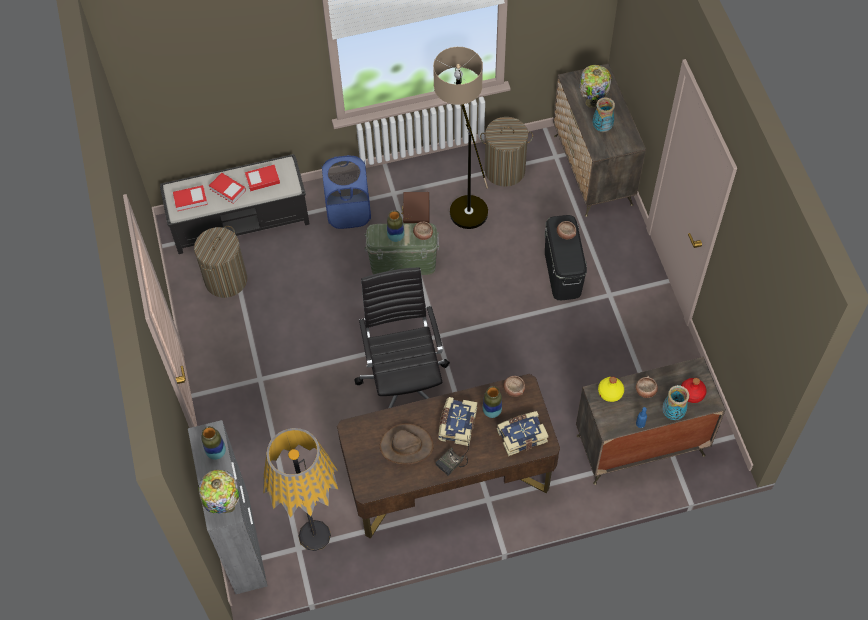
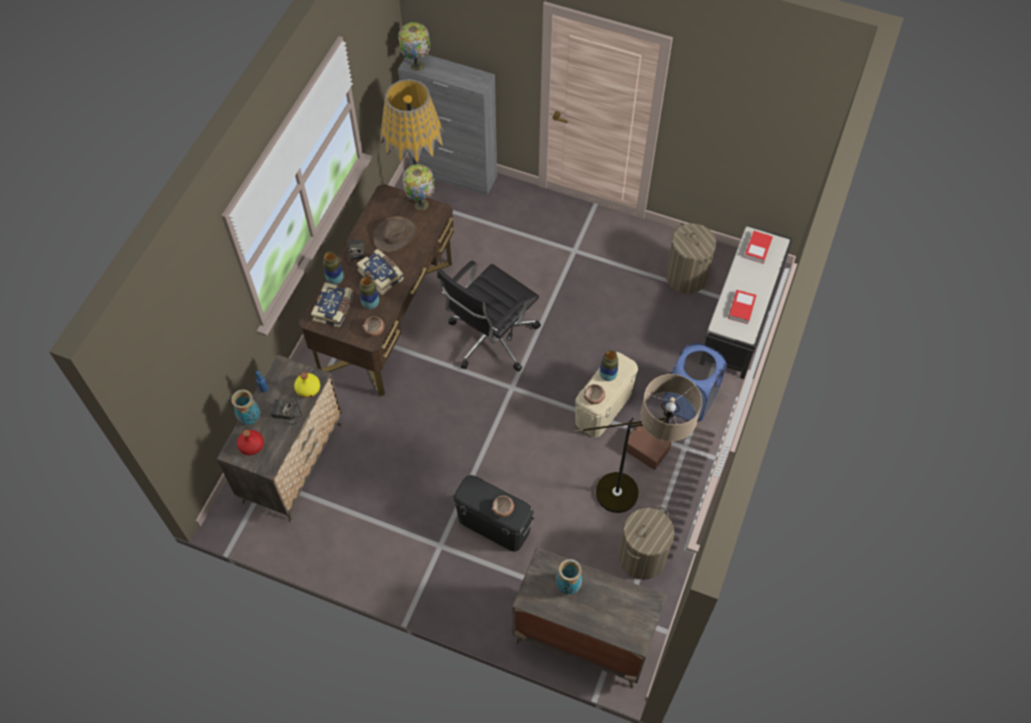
camera: 125 degrees right, 0 degrees up
vase [201,426,226,460] -> vase moved to [323,251,343,285]
book [209,173,246,204] -> none
black office chair [354,267,450,408] -> black office chair turned 105 degrees clockwise [437,260,541,371]
green storage box [365,223,439,275] -> beige storage box [575,352,638,437]
table lamp [579,65,611,108] -> table lamp moved to [402,164,435,210]
bowl [636,376,658,398] -> radio [271,400,302,425]

